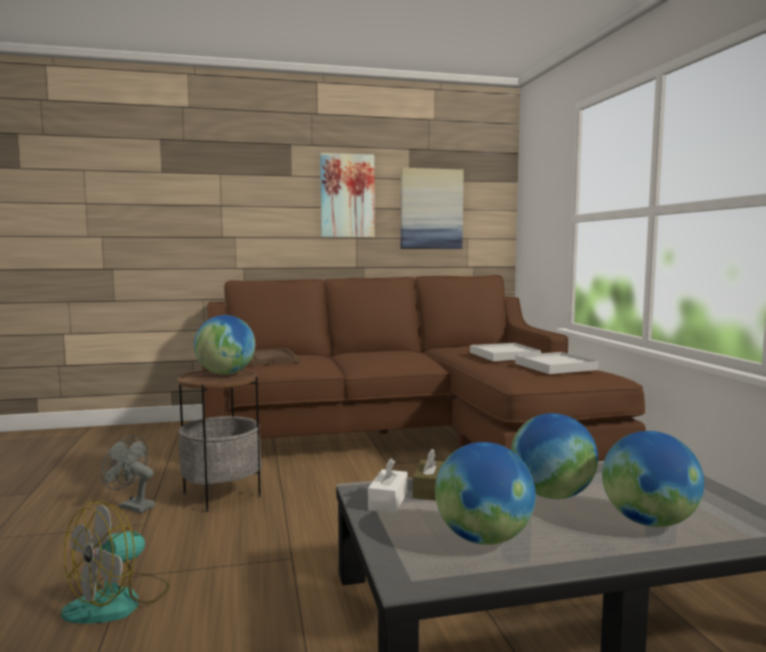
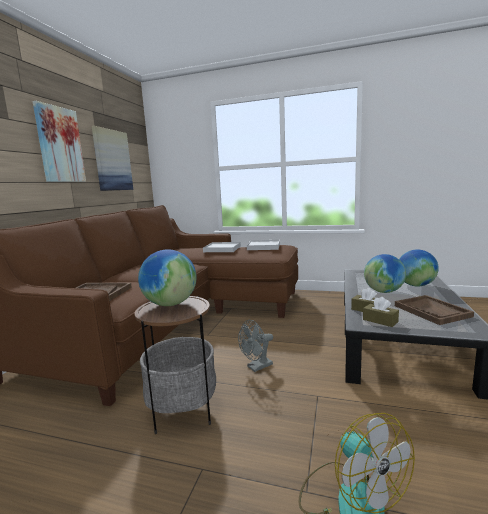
camera: 60 degrees left, 5 degrees up
grey fan [101,436,155,513] -> grey fan moved to [238,320,273,372]
white tissue box [368,458,408,513] -> brown tissue box [363,297,399,327]
globe [435,442,536,545] -> brown tray [395,295,474,325]

